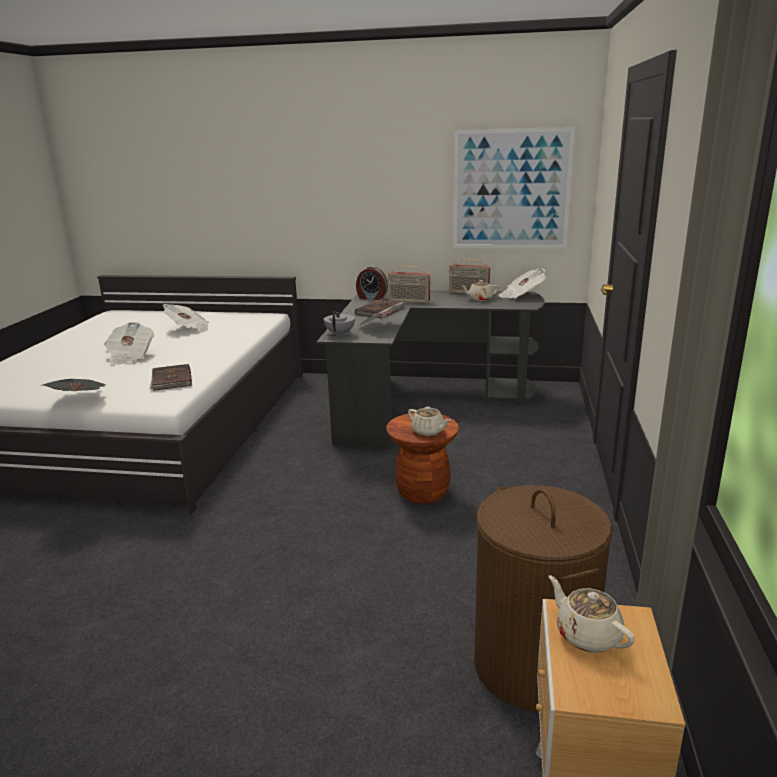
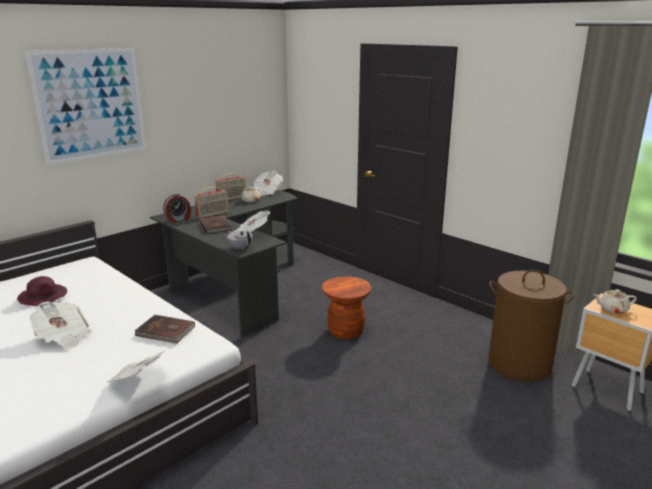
camera: 55 degrees left, 0 degrees up
newspaper [163,304,209,331] -> purple hat [17,276,67,306]
beige teapot [408,407,451,436] -> none
picture [453,127,575,248] -> picture moved to [25,48,146,165]

